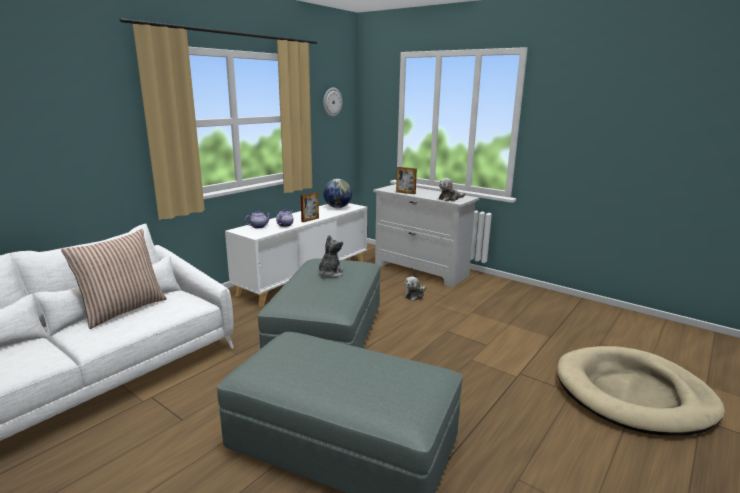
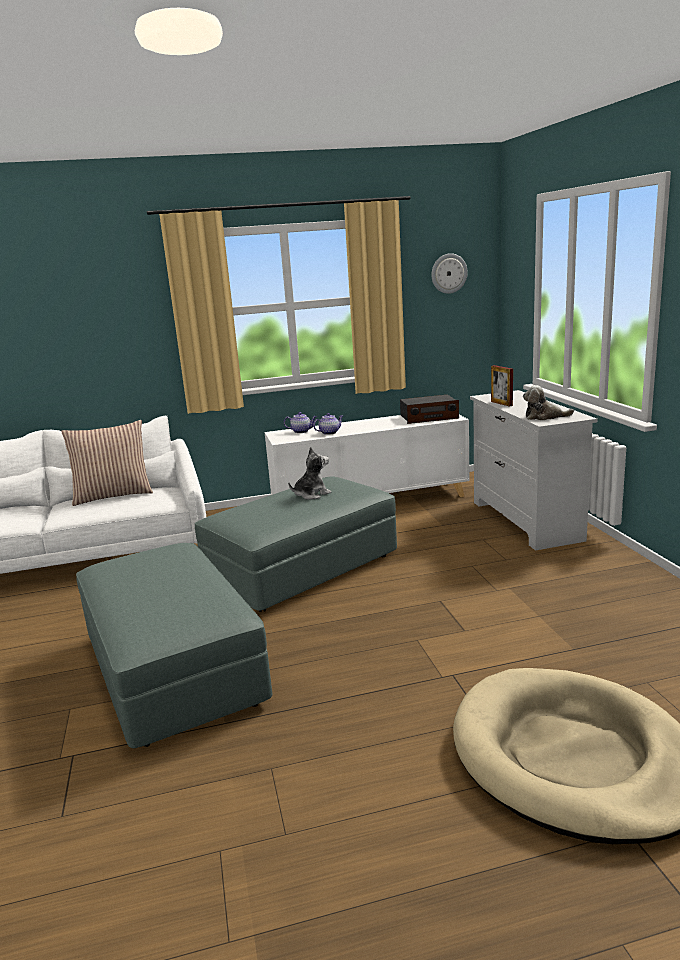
camera: 40 degrees right, 0 degrees up
picture frame [301,192,319,222] -> none
globe [323,179,352,208] -> radio [400,395,459,424]
plush toy [404,277,426,301] -> none

